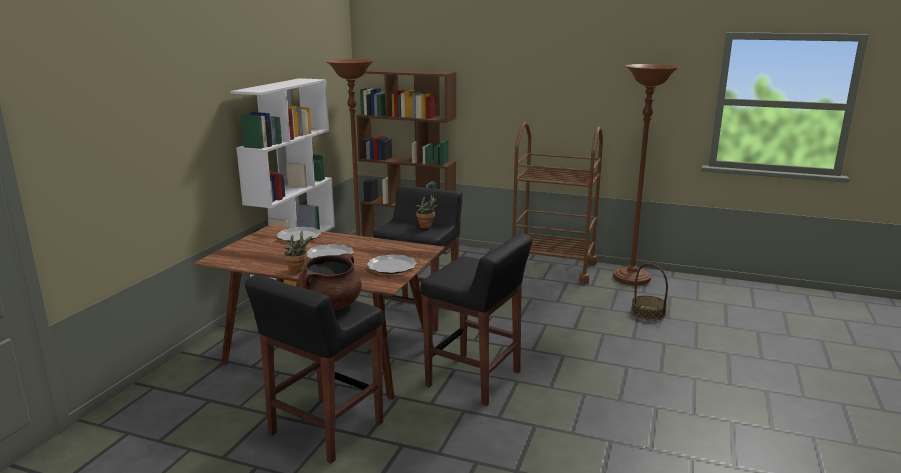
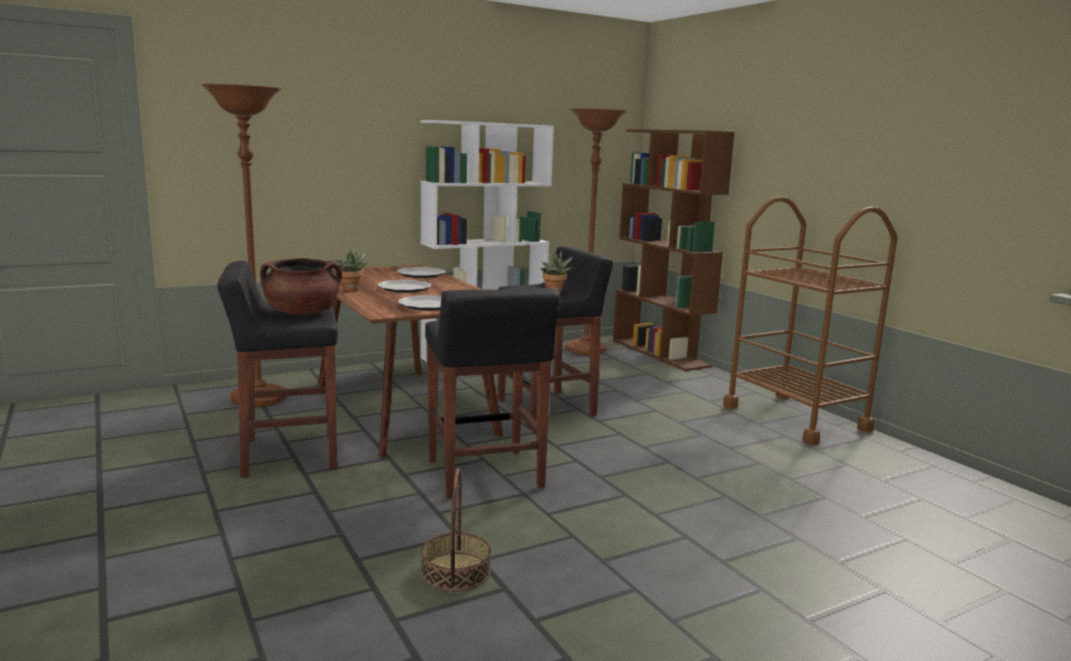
camera: 40 degrees right, 5 degrees down
brown floor lamp [613,64,680,285] -> brown floor lamp moved to [201,84,287,407]
basket [631,263,668,321] -> basket moved to [421,468,491,592]

